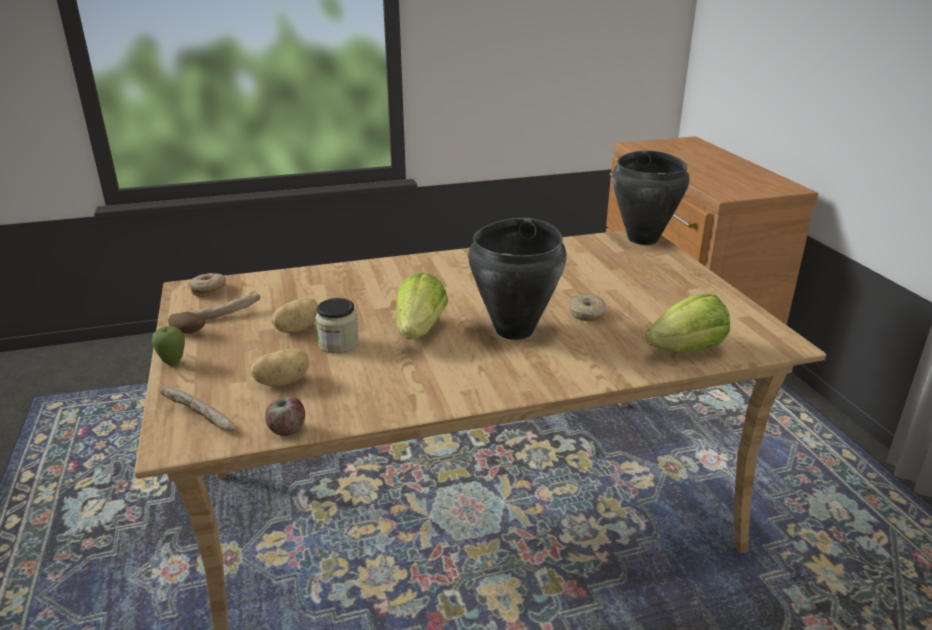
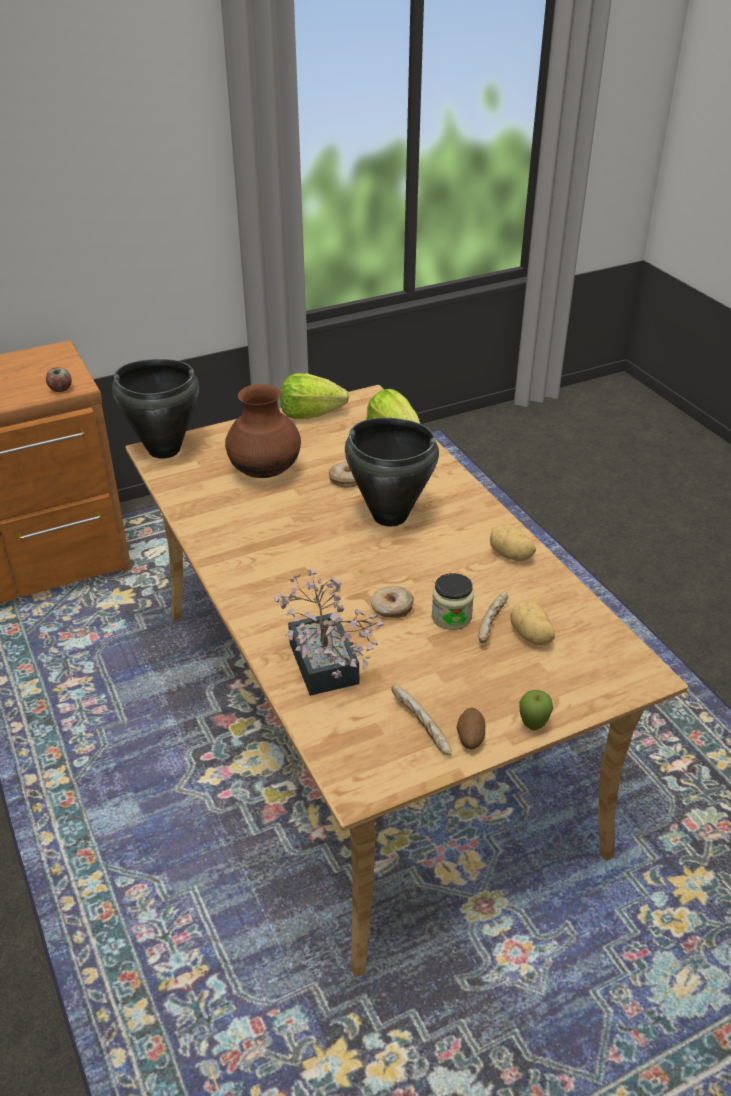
camera: 100 degrees left, 10 degrees up
bread [161,386,235,432] -> bread moved to [478,592,508,643]
donut [189,273,227,297] -> donut moved to [371,586,414,618]
apple [265,397,305,436] -> apple moved to [46,368,72,392]
potato [272,297,318,333] -> potato moved to [490,524,536,561]
lettuce [396,273,448,339] -> lettuce moved to [280,373,349,419]
none -> brown vase [225,384,301,478]
none -> potted plant [274,569,384,696]

